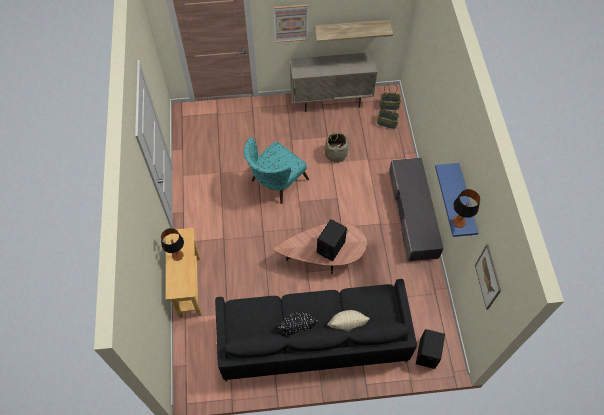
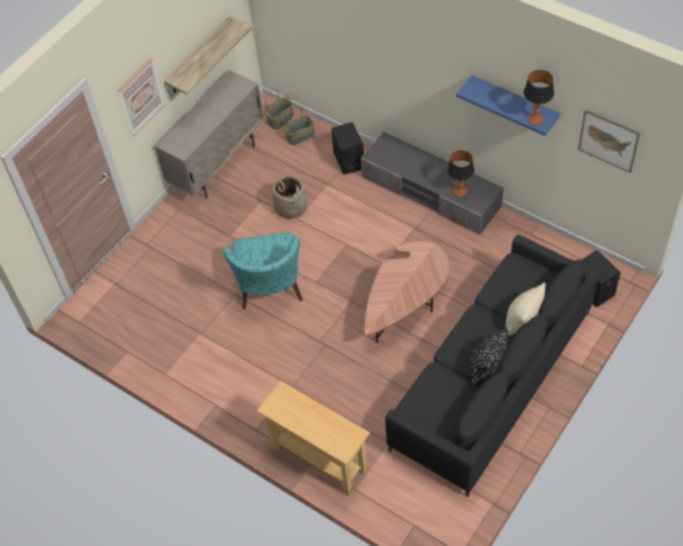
camera: 45 degrees left, 5 degrees down
table lamp [161,228,184,261] -> table lamp moved to [447,150,474,197]
black speaker [317,219,347,261] -> black speaker moved to [331,122,364,175]

